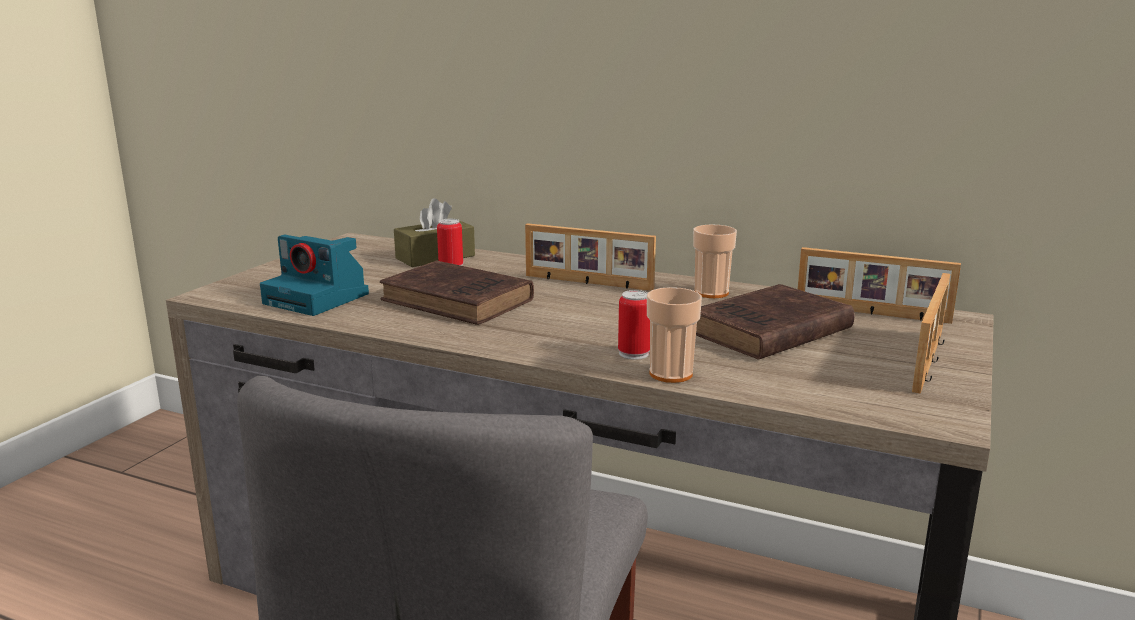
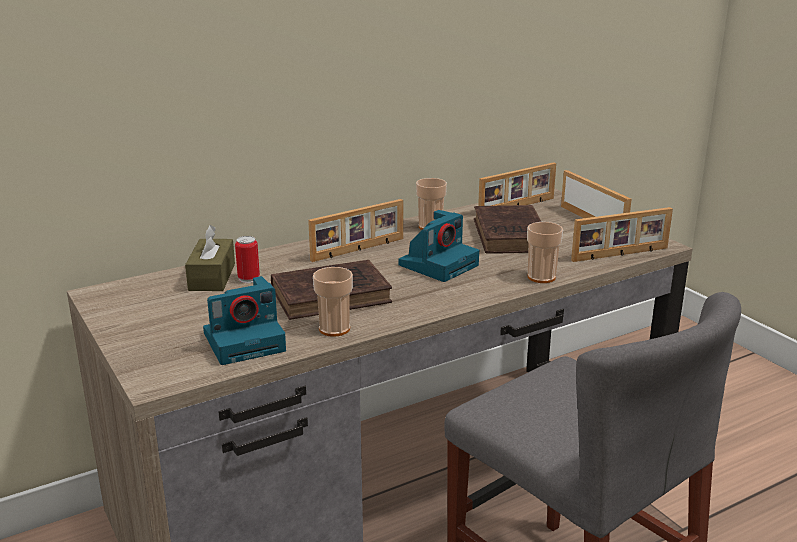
camera: 55 degrees left, 5 degrees up
can [618,290,650,360] -> none
none -> cup [313,267,353,337]
none -> camera [398,210,479,282]
none -> picture frame [571,207,673,262]

